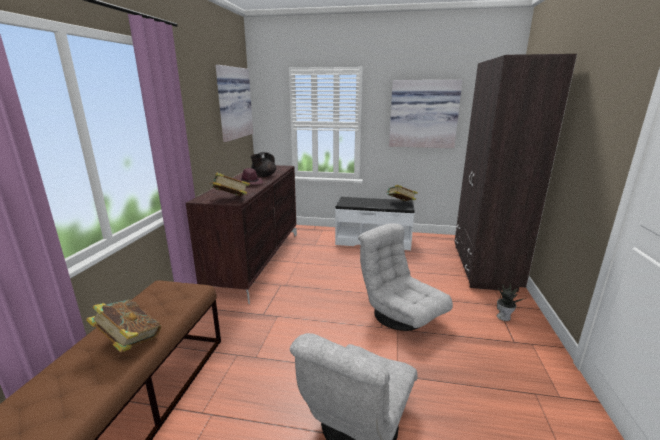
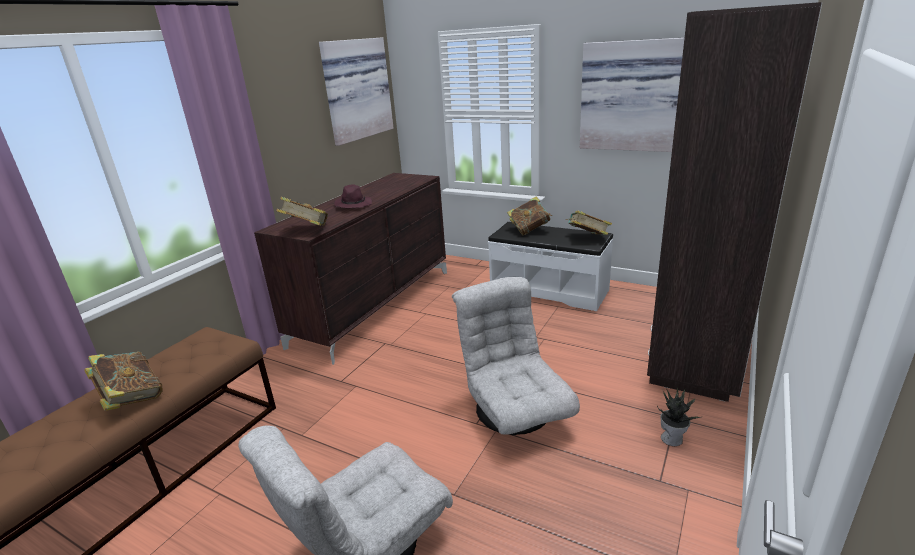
camera: 20 degrees right, 5 degrees up
black teapot [251,152,276,177] -> none
none -> book [507,196,552,235]

